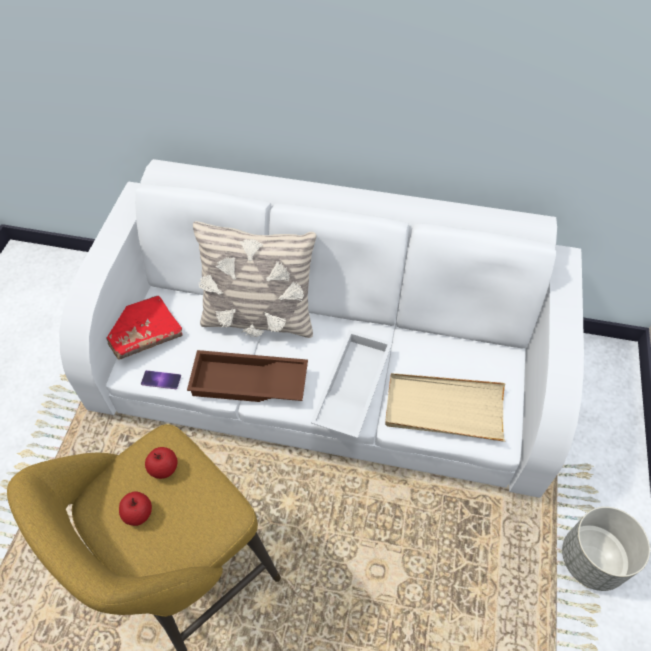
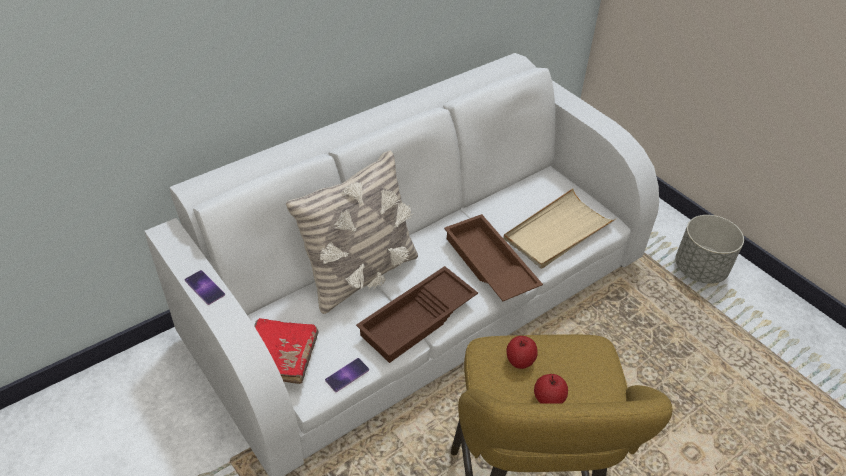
camera: 50 degrees left, 10 degrees down
white tray [311,330,392,438] -> brown tray [444,214,543,301]
none -> phone [184,270,225,305]

